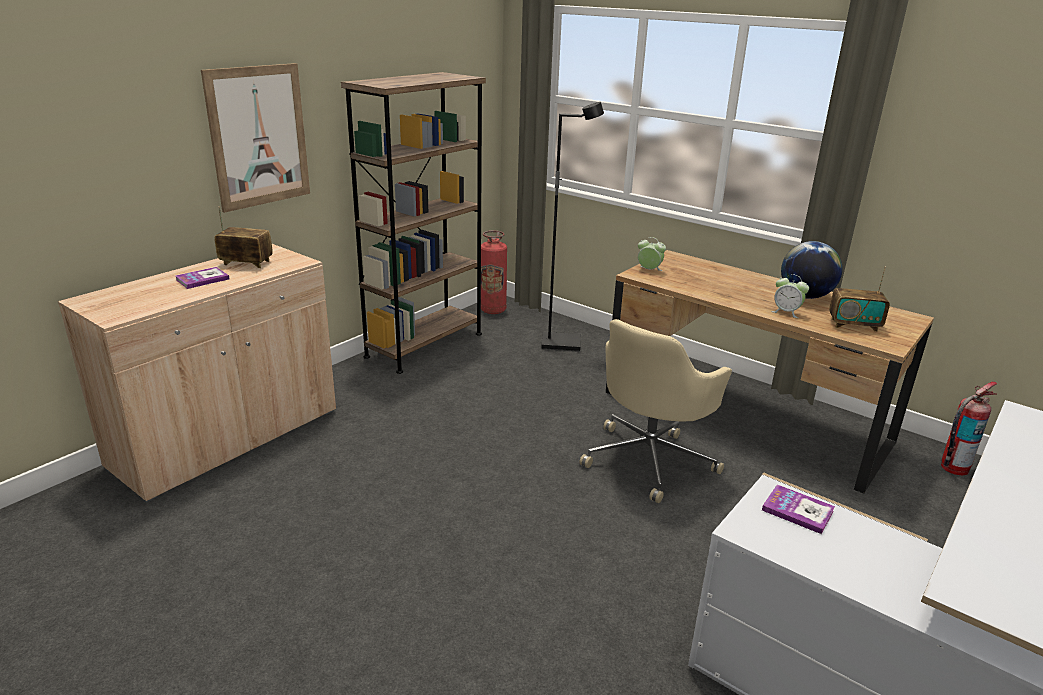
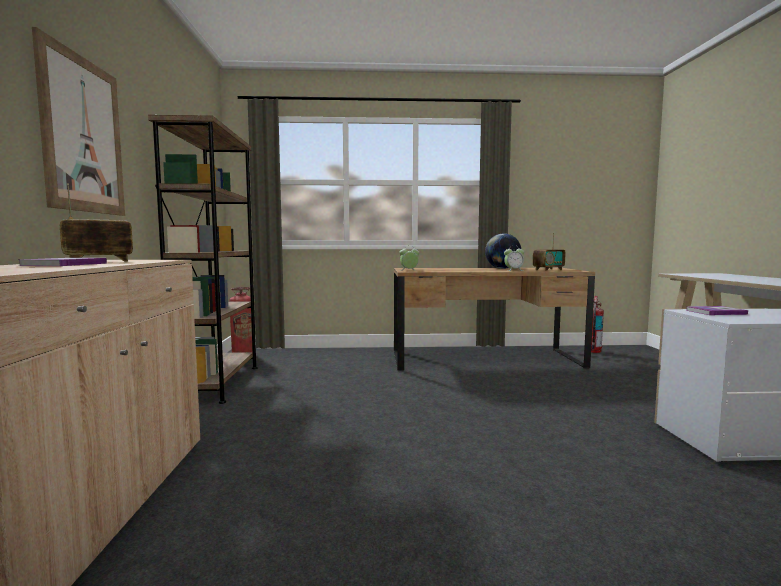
camera: 40 degrees left, 20 degrees down
black floor lamp [541,102,604,352] -> none
beige office chair [579,319,732,503] -> none

